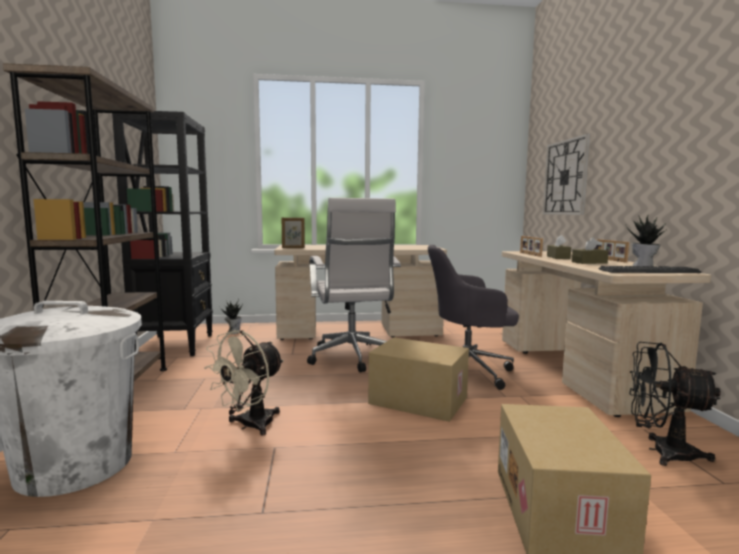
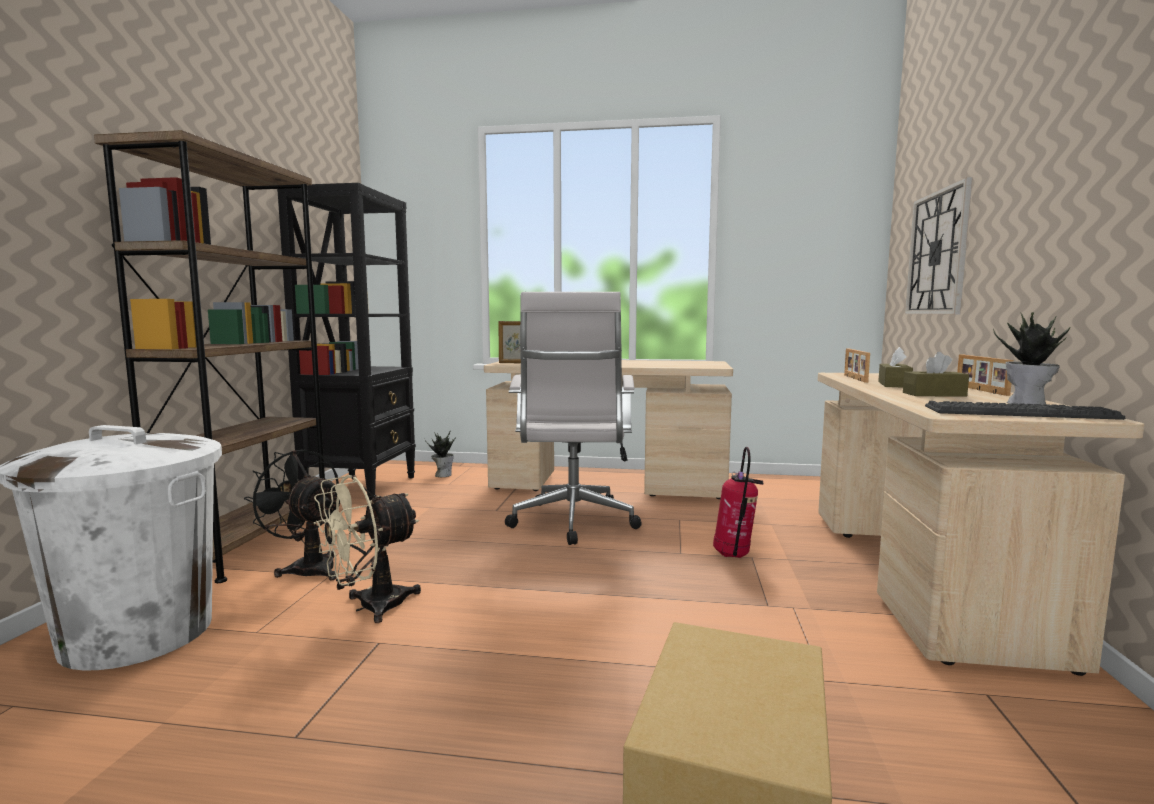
camera: 15 degrees right, 0 degrees up
cardboard box [368,337,469,422] -> none
grey office chair [428,245,519,390] -> fire extinguisher [713,447,763,558]
black fan [629,342,721,466] -> black fan moved to [244,449,340,580]

